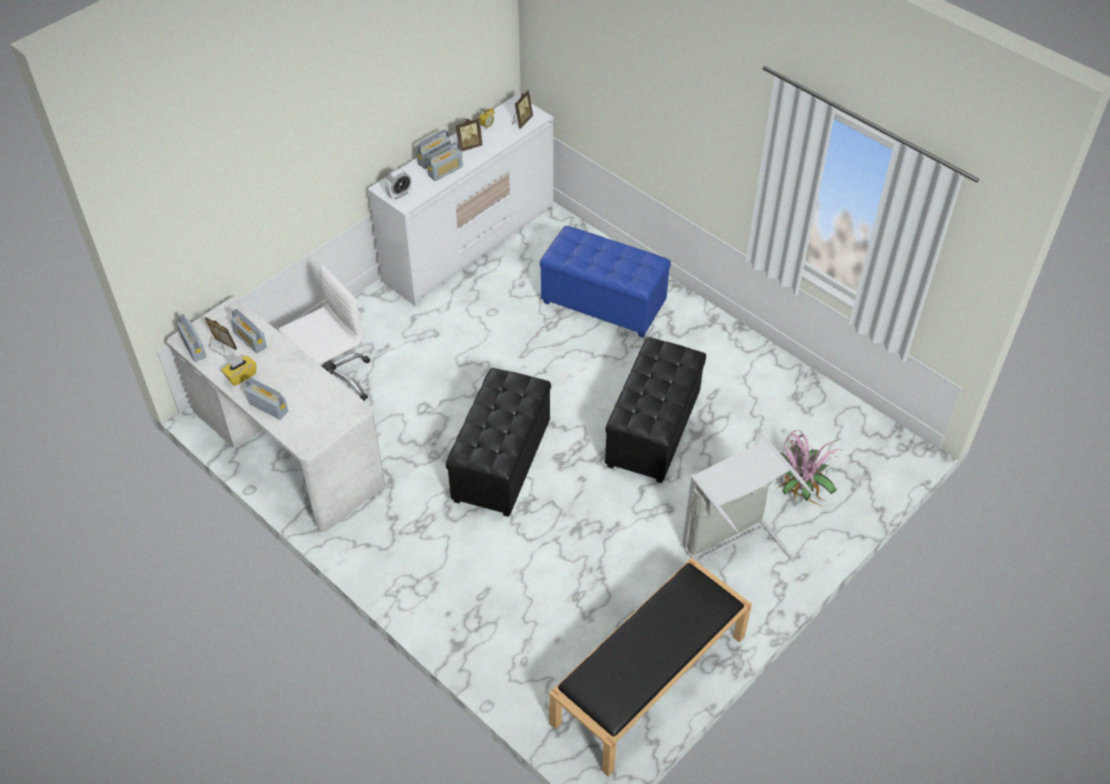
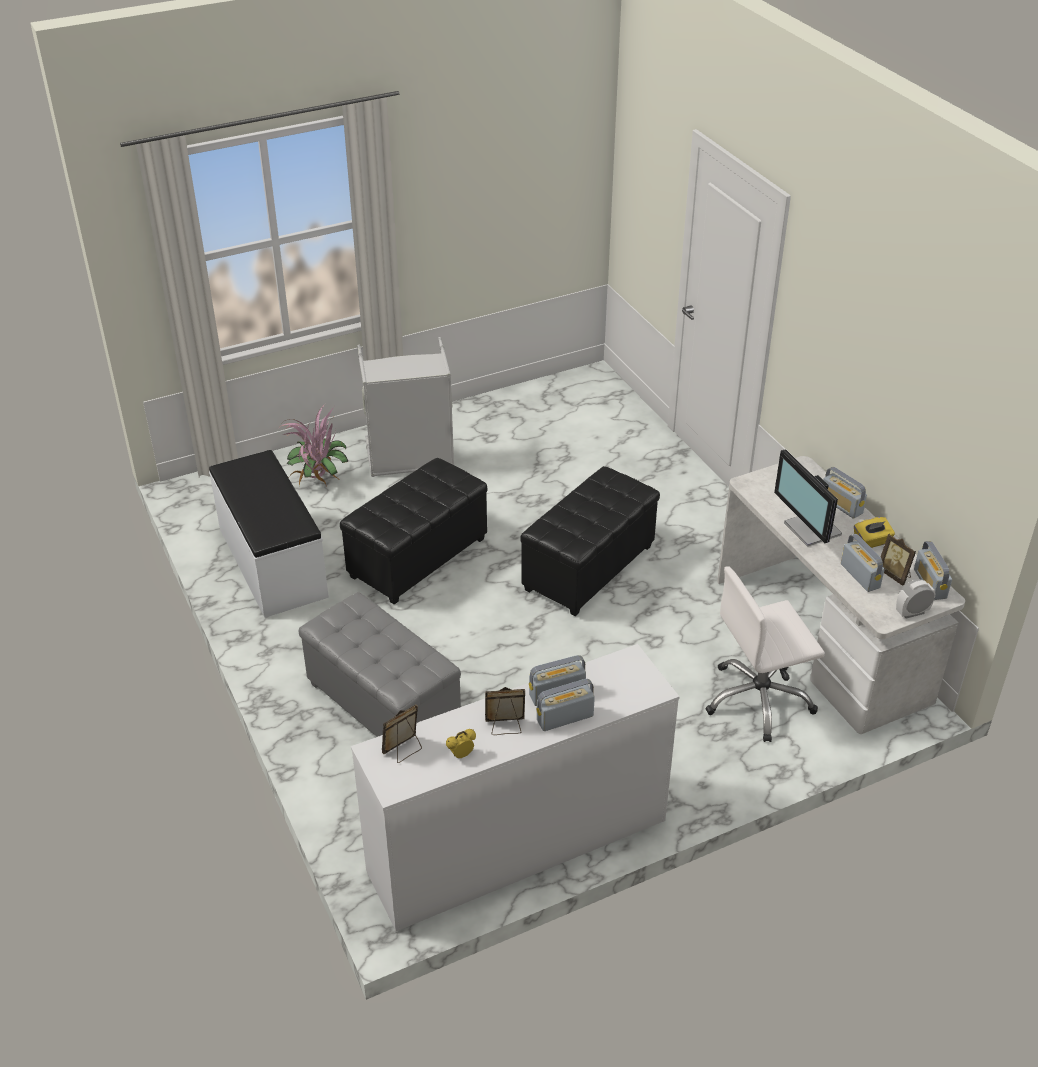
camera: 160 degrees left, 10 degrees down
alarm clock [385,169,412,200] -> alarm clock moved to [896,579,935,619]
blue ottoman [540,226,671,338] -> grey ottoman [299,592,461,737]
black bench [549,558,752,776] -> none
none -> white bench [209,450,329,618]
none -> monitor [774,449,842,547]

